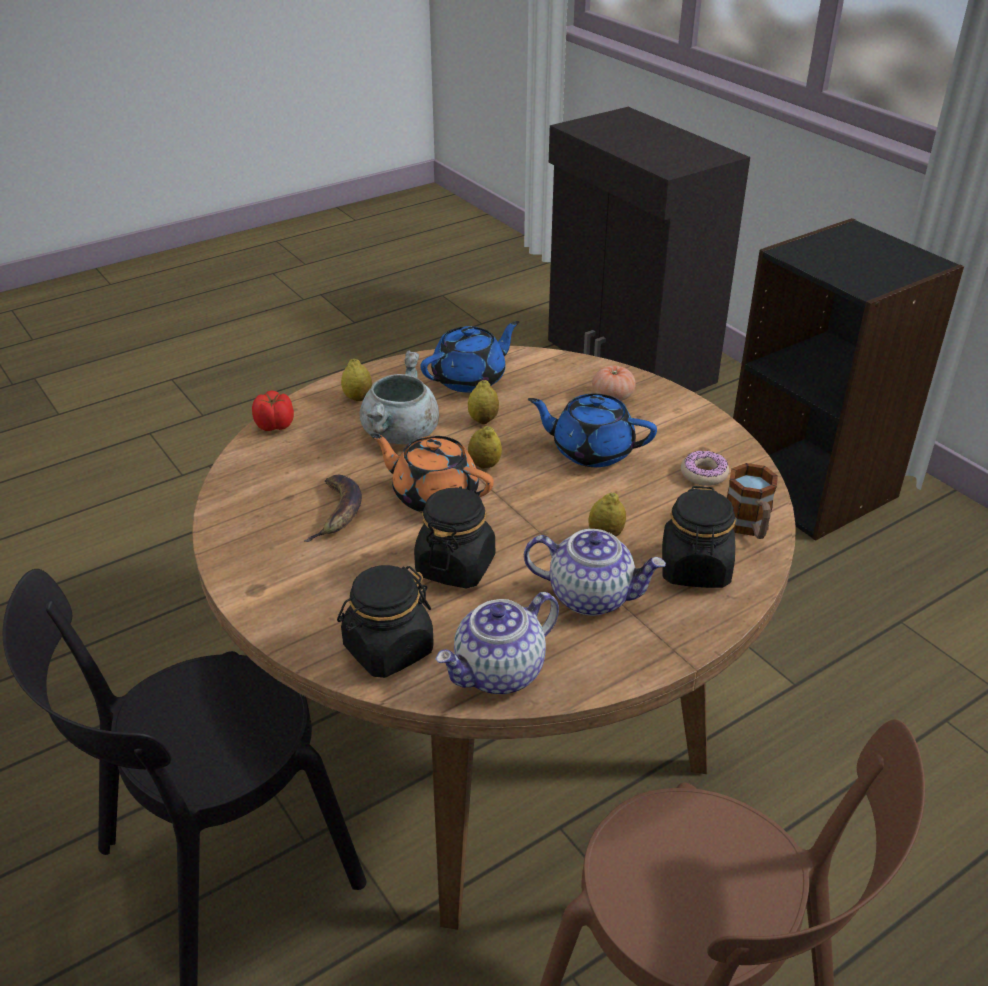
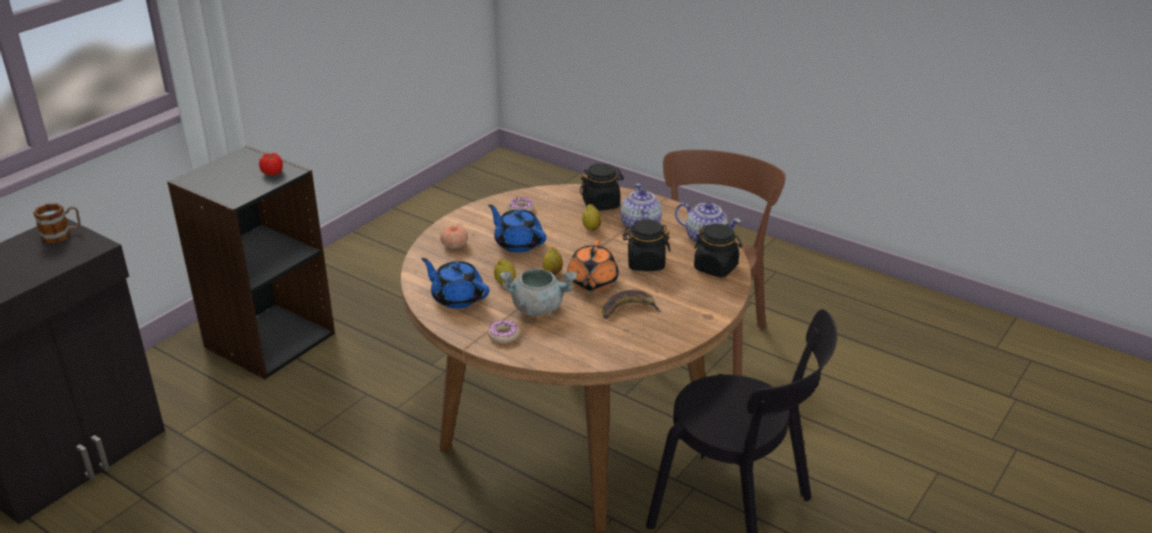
camera: 110 degrees left, 5 degrees down
tomato [252,391,294,431] -> tomato moved to [259,153,283,175]
lemon [341,359,372,401] -> donut [488,320,520,343]
blue teapot [528,394,657,467] -> blue teapot turned 135 degrees clockwise [488,204,546,253]
mug [727,463,778,539] -> mug moved to [33,203,81,243]

